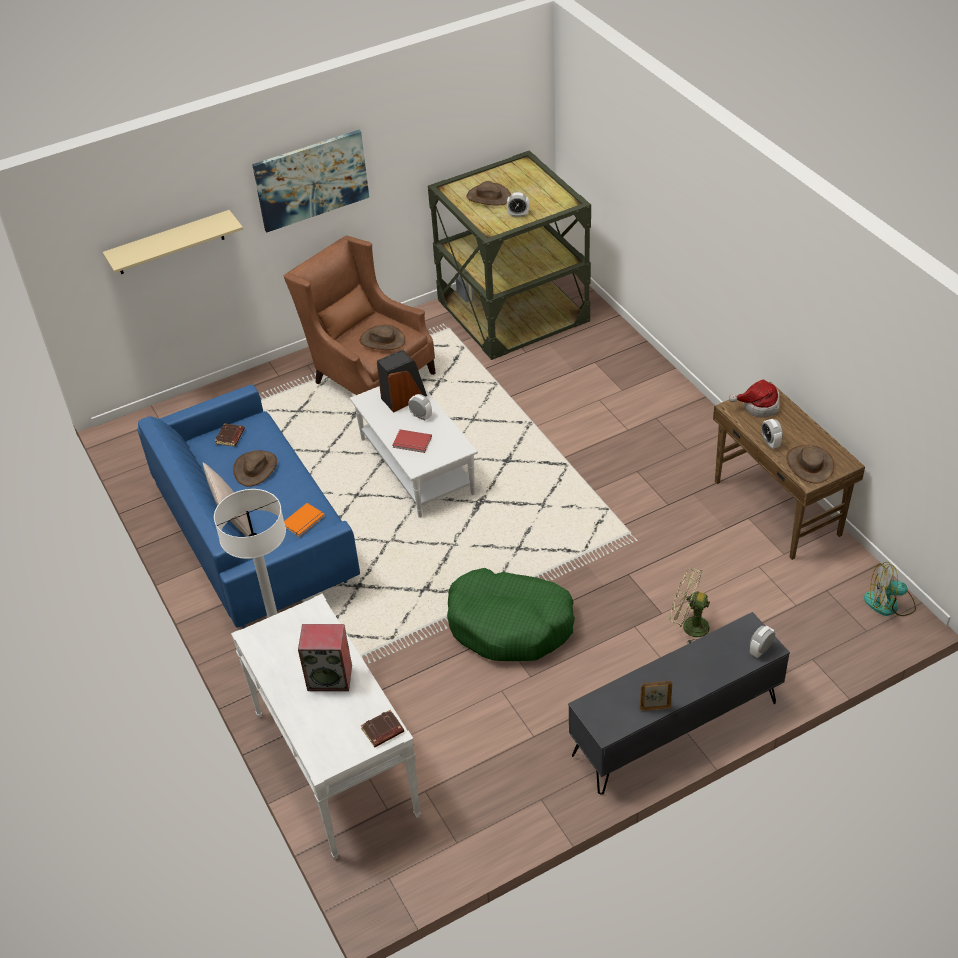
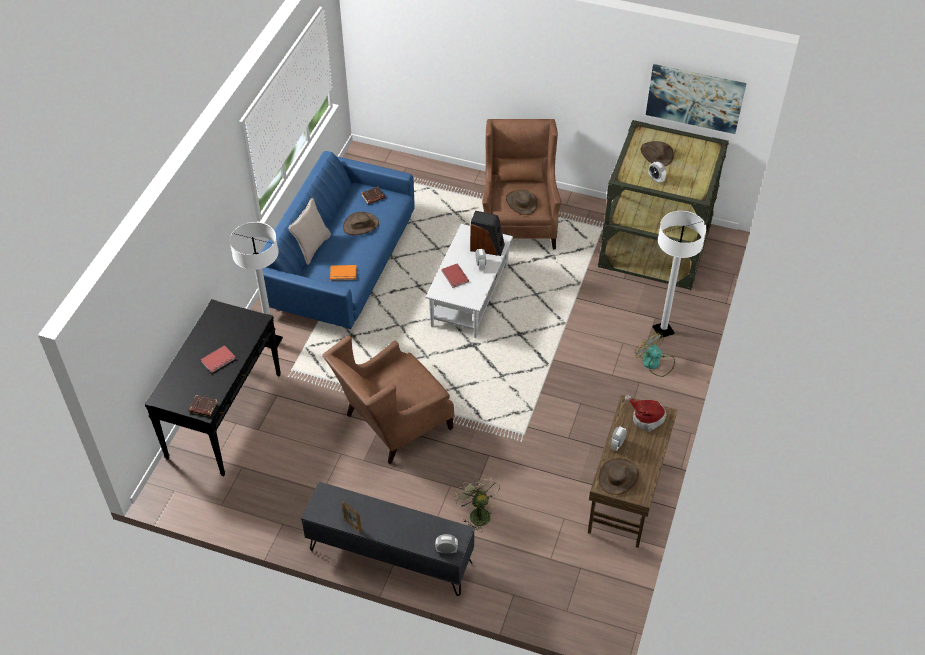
camera: 45 degrees right, 5 degrees up
beige shelf [103,210,243,274] -> none
white console table [231,594,421,859] -> black console table [145,299,281,476]
picture [252,130,369,232] -> picture moved to [646,64,747,134]
speaker [298,624,352,691] -> red book [200,345,236,373]
green dog bed [447,568,575,661] -> brown armchair [322,336,454,464]
fan [864,562,916,616] -> fan moved to [635,331,675,377]
none -> white floor lamp [653,211,707,338]

